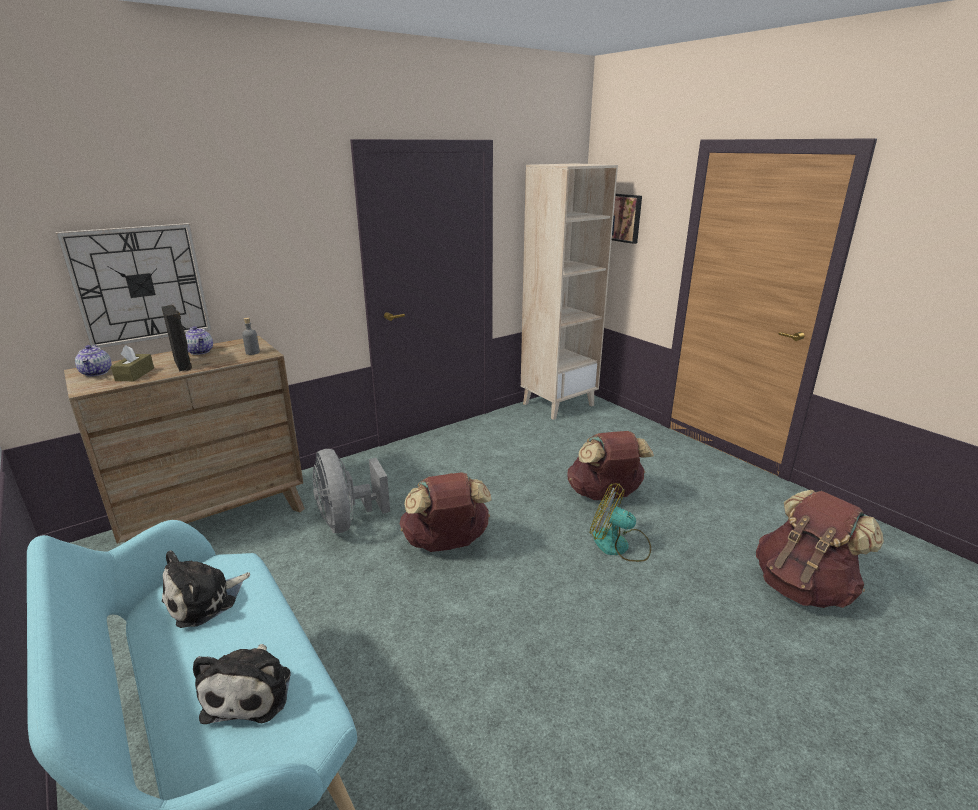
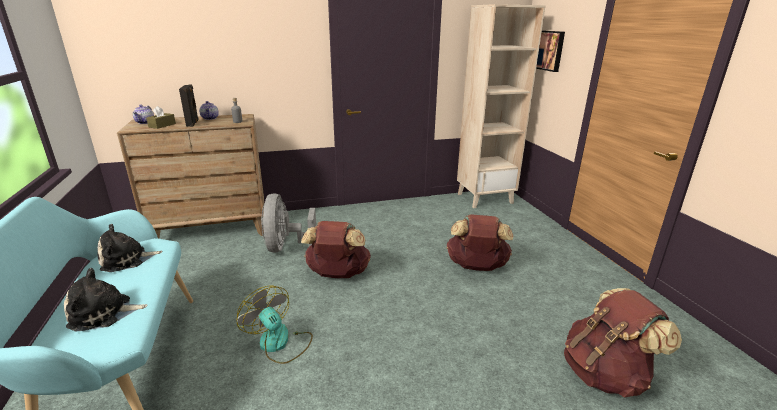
camera: 20 degrees right, 0 degrees up
wall clock [56,223,212,348] -> none
plush toy [193,644,290,724] -> plush toy turned 60 degrees clockwise [64,268,148,331]
fan [590,483,651,562] -> fan moved to [236,286,313,364]

